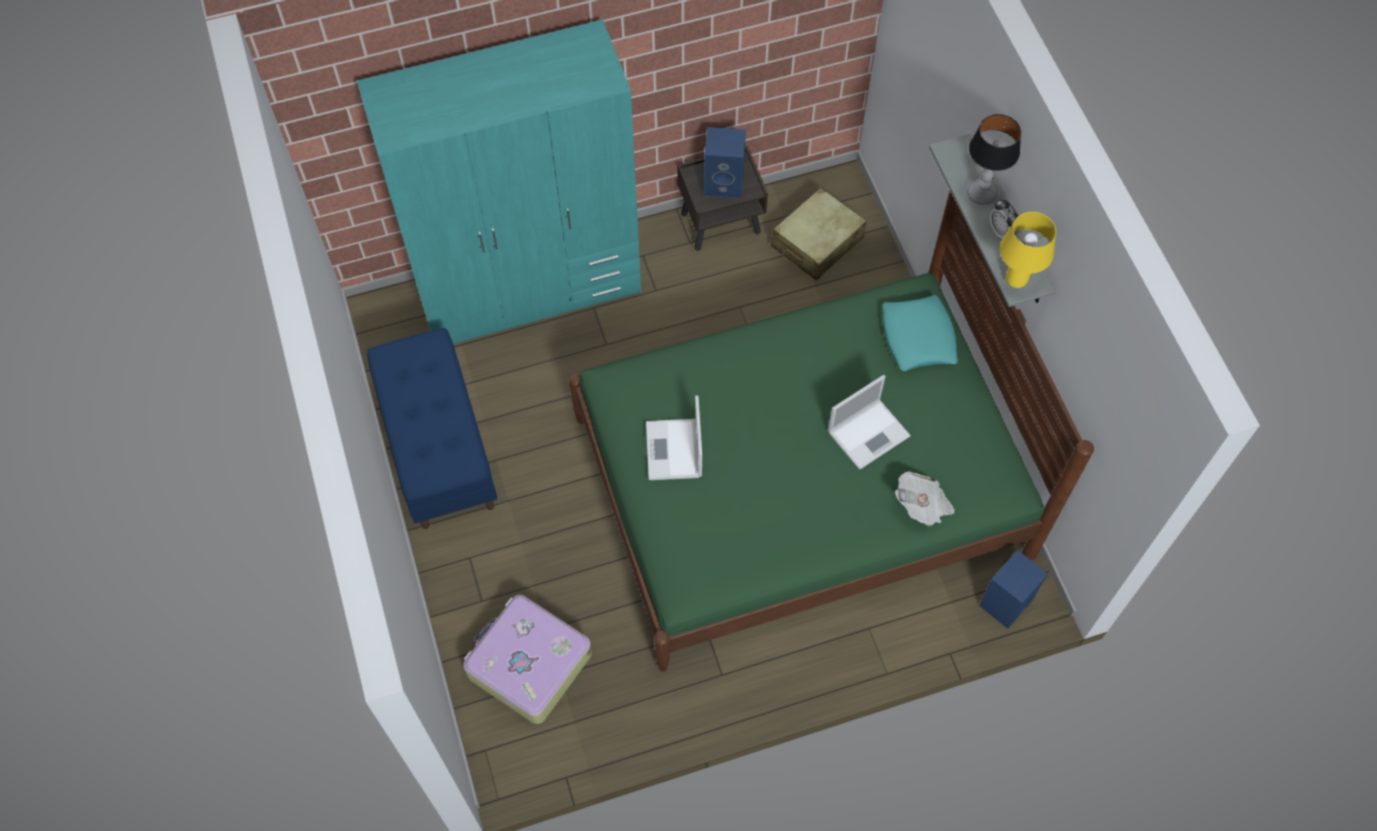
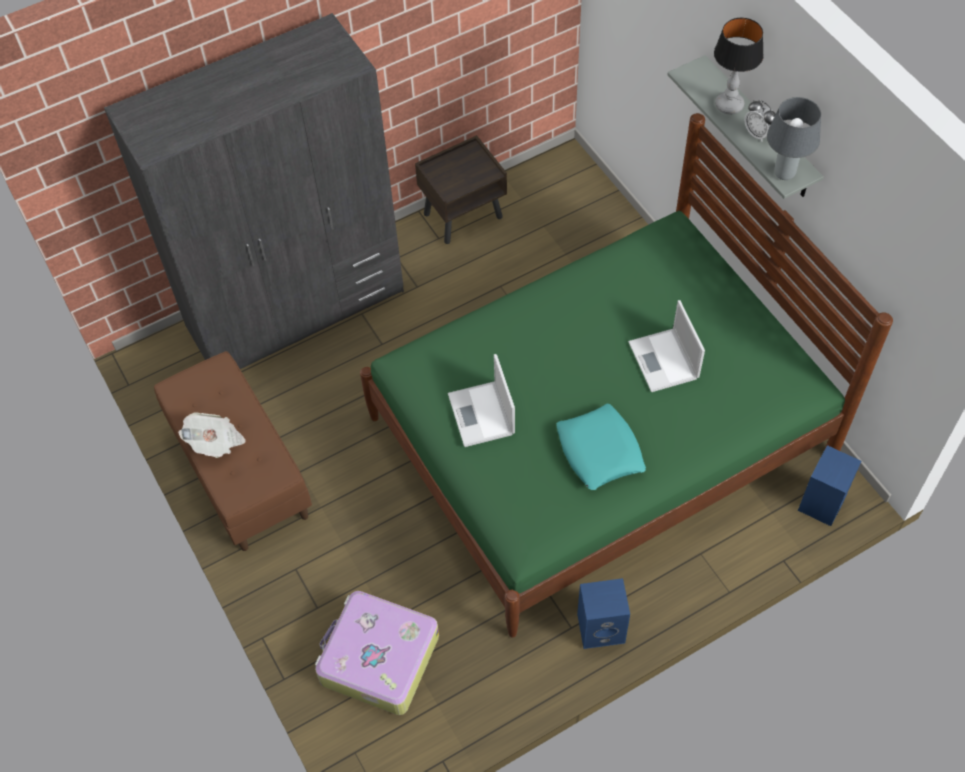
camera: 10 degrees left, 5 degrees down
turquoise wardrobe [356,19,641,344] -> grey wardrobe [104,13,404,369]
blue bench [367,328,497,529] -> brown bench [154,351,312,551]
blue speaker [704,127,746,198] -> blue speaker moved to [577,578,630,649]
beige suitcase [771,188,866,280] -> none
laptop [828,375,911,470] -> laptop turned 120 degrees clockwise [628,300,705,392]
turquoise pillow [883,295,958,371] -> turquoise pillow moved to [557,404,646,490]
newspaper [895,471,955,526] -> newspaper moved to [178,412,246,458]
yellow table lamp [1000,212,1056,288] -> grey table lamp [767,97,821,180]

